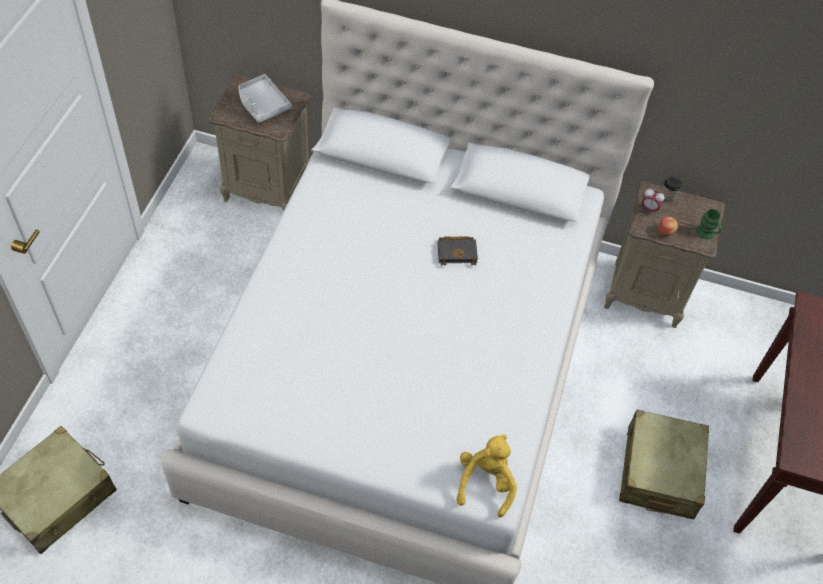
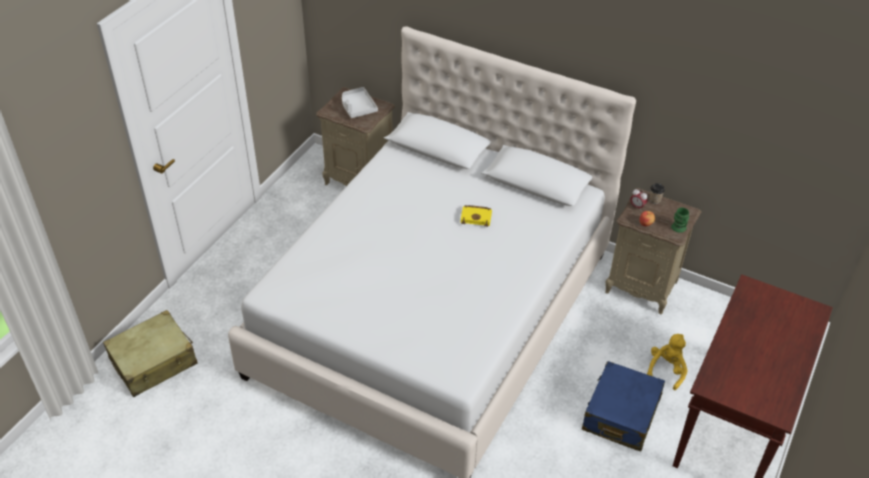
camera: 15 degrees right, 10 degrees down
black book [437,237,478,265] -> yellow book [460,205,492,227]
yellow plush toy [456,434,517,518] -> yellow plush toy moved to [647,334,687,390]
beige suitcase [619,409,709,519] -> blue suitcase [582,361,665,451]

